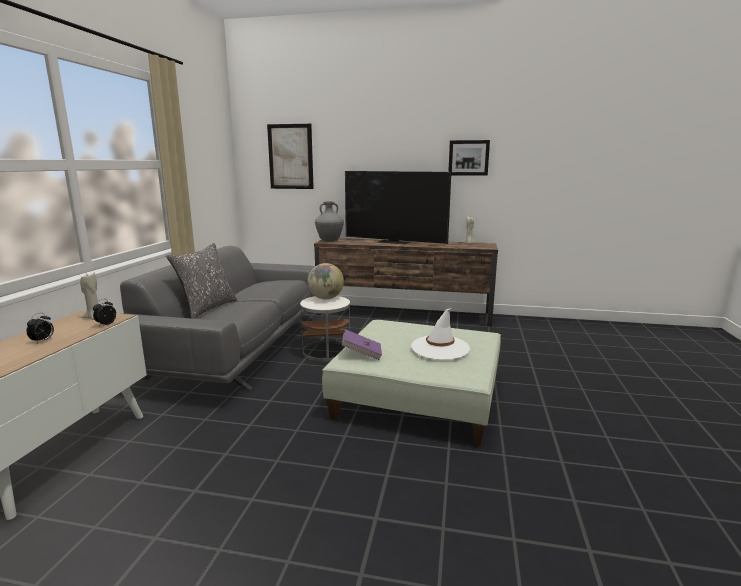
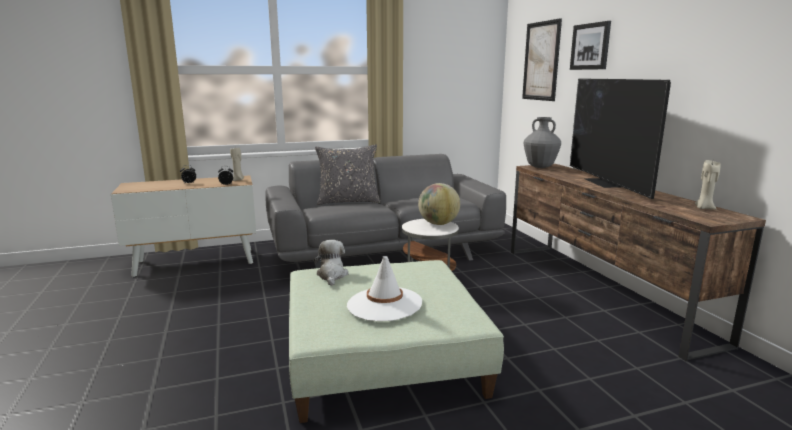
camera: 60 degrees right, 0 degrees up
purple book [342,329,382,360] -> plush toy [314,240,349,286]
picture [448,140,490,176] -> picture moved to [570,21,611,70]

